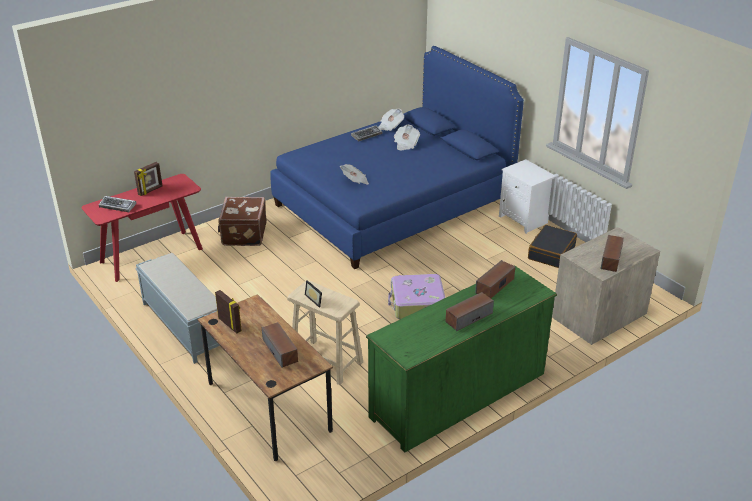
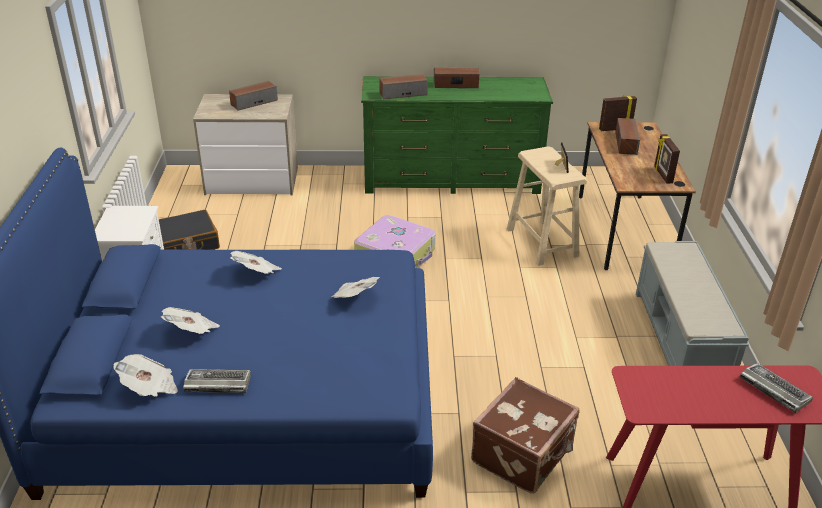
camera: 145 degrees left, 0 degrees up
picture frame [134,162,163,196] -> picture frame moved to [599,95,637,131]
none -> newspaper [230,251,282,274]

